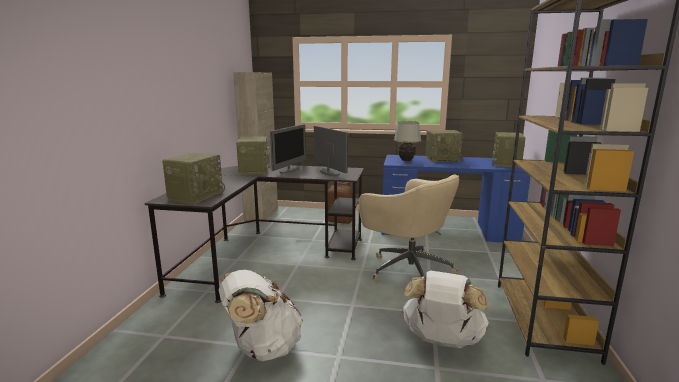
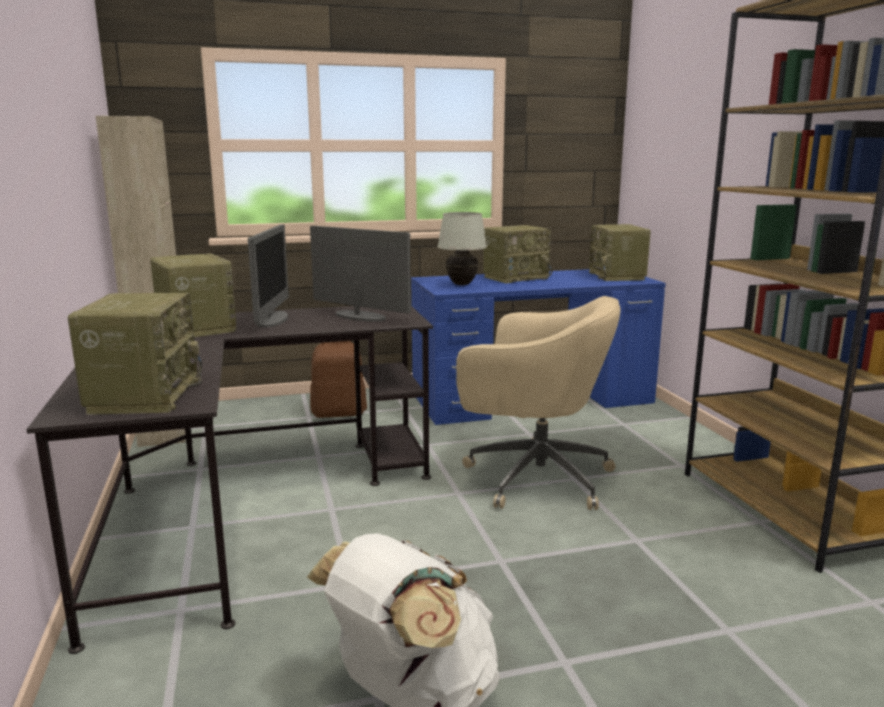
camera: 25 degrees left, 0 degrees up
white backpack [402,271,489,348] -> none

